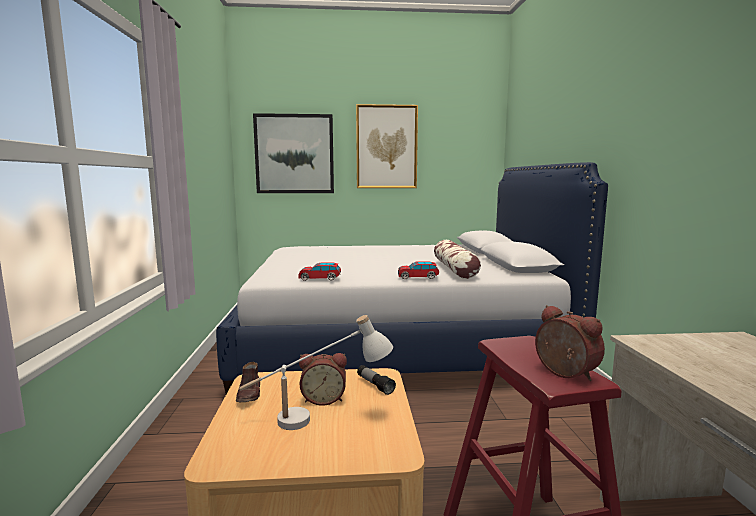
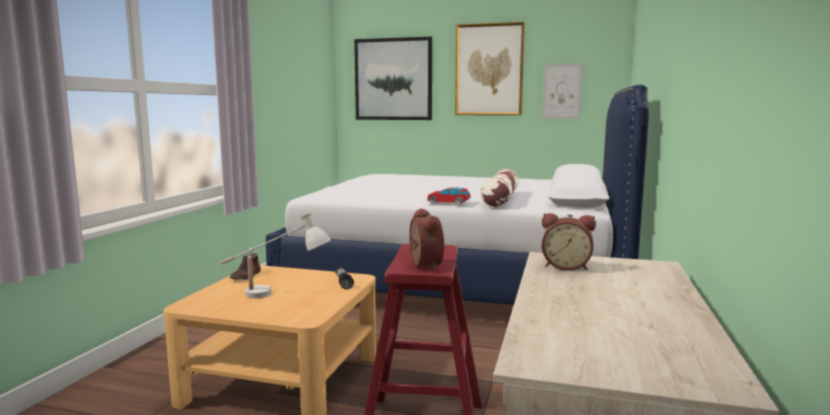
camera: 20 degrees right, 0 degrees up
toy car [299,263,341,281] -> none
alarm clock [299,353,347,406] -> alarm clock moved to [542,213,596,270]
none -> picture [543,63,583,119]

